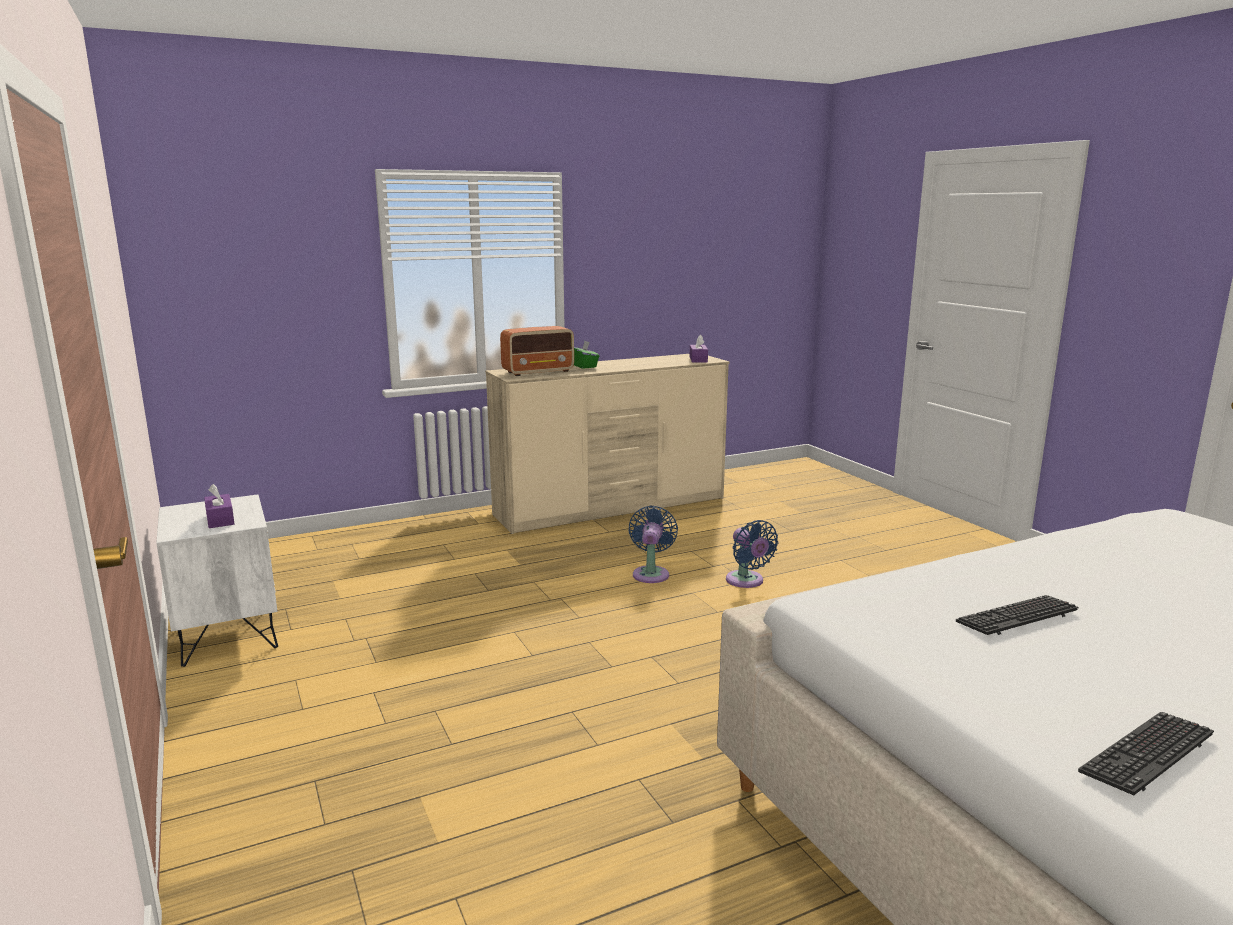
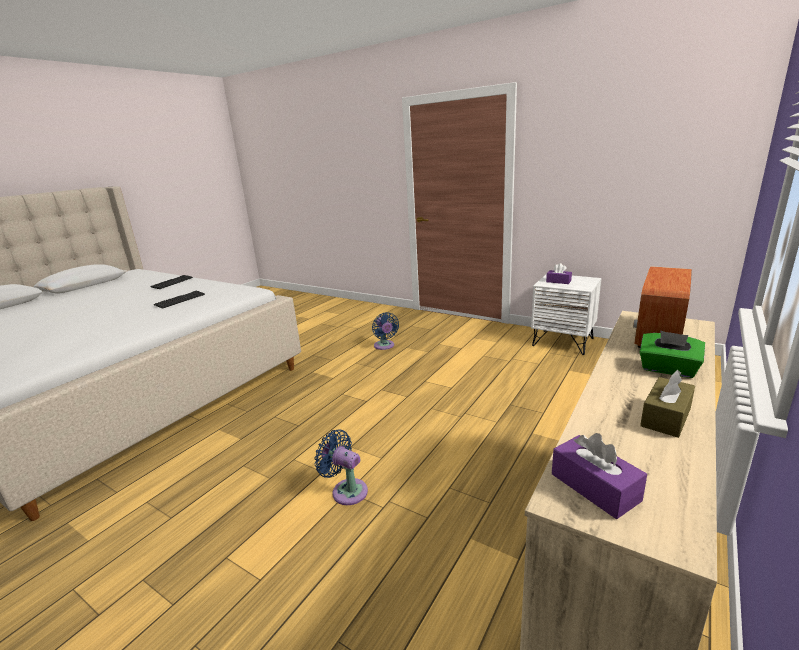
camera: 150 degrees right, 5 degrees up
blue fan [628,506,678,583] -> blue fan moved to [372,312,399,350]
none -> brown tissue box [640,370,695,438]

